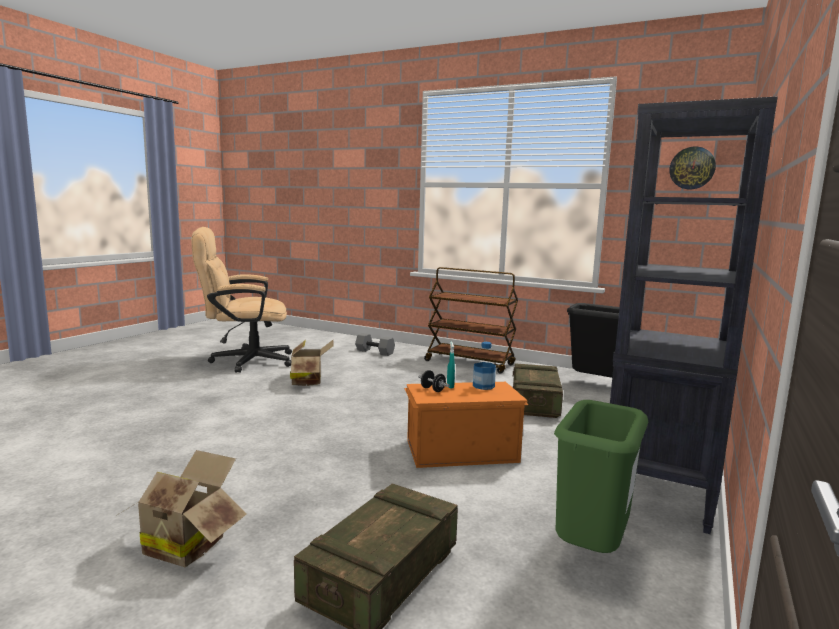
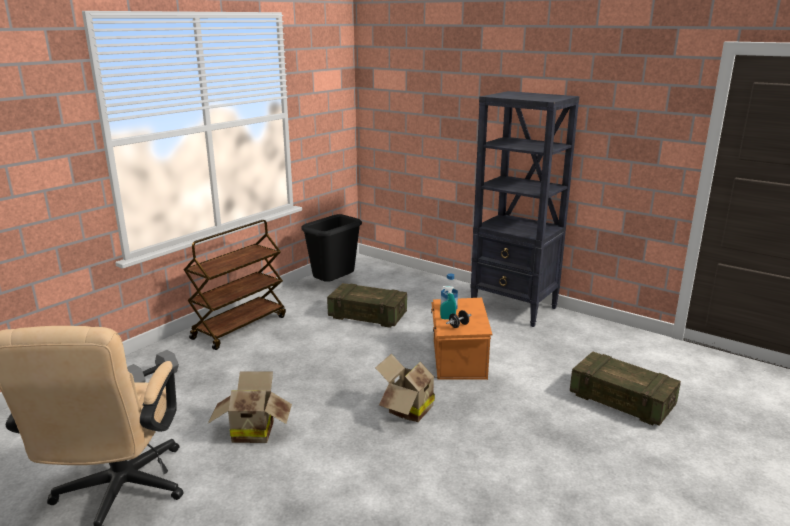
camera: 80 degrees left, 10 degrees up
cardboard box [117,450,246,567] -> cardboard box moved to [375,354,440,422]
green trash can [554,400,649,553] -> none
wall clock [670,147,716,189] -> none

